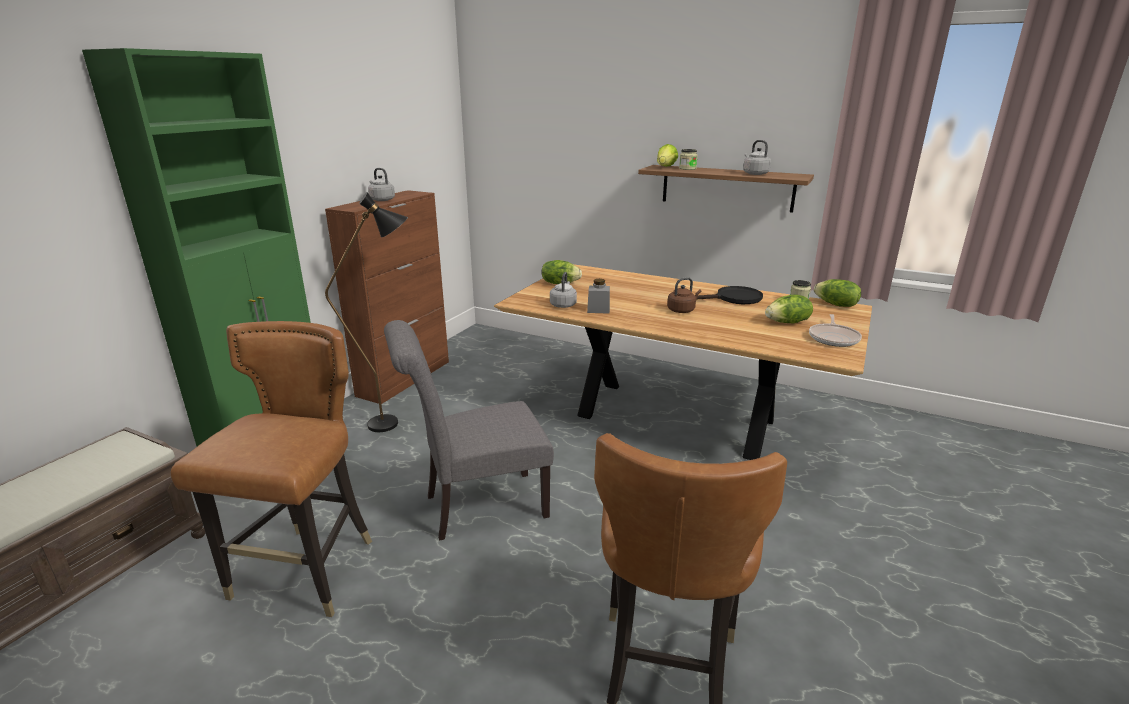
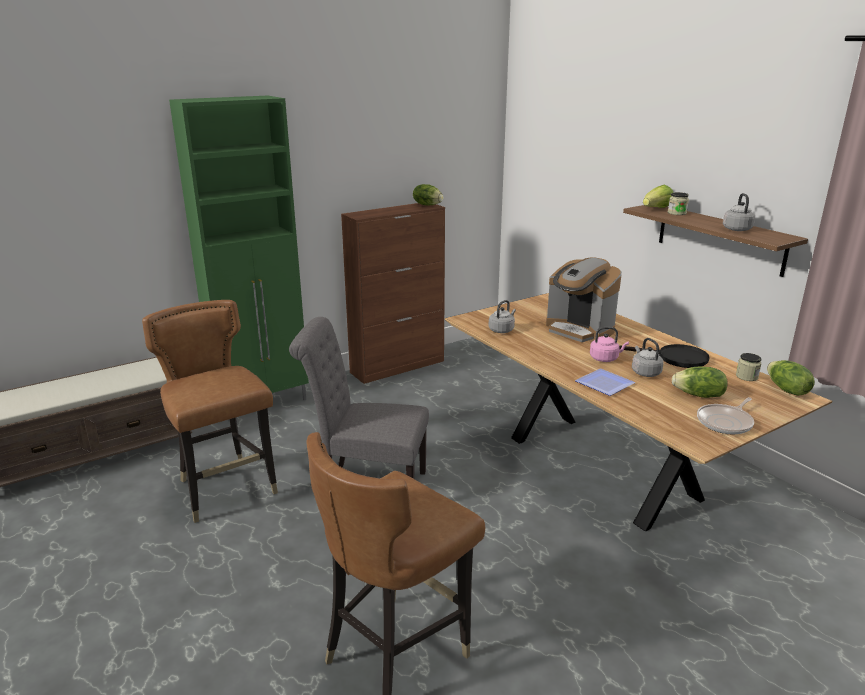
camera: 30 degrees right, 0 degrees up
brown chair [171,321,372,617] -> brown chair turned 75 degrees counterclockwise [142,300,278,523]
black floor lamp [325,192,408,432] -> none
grey kettle [368,168,395,201] -> grey kettle moved to [632,338,664,377]
lettuce [542,260,582,284] -> lettuce moved to [413,184,444,205]
grey jar [587,279,610,314] -> none
brown kettle [667,277,701,313] -> pink kettle [590,327,629,362]
none -> coffee machine [546,257,622,342]
none -> plate [575,369,635,396]

